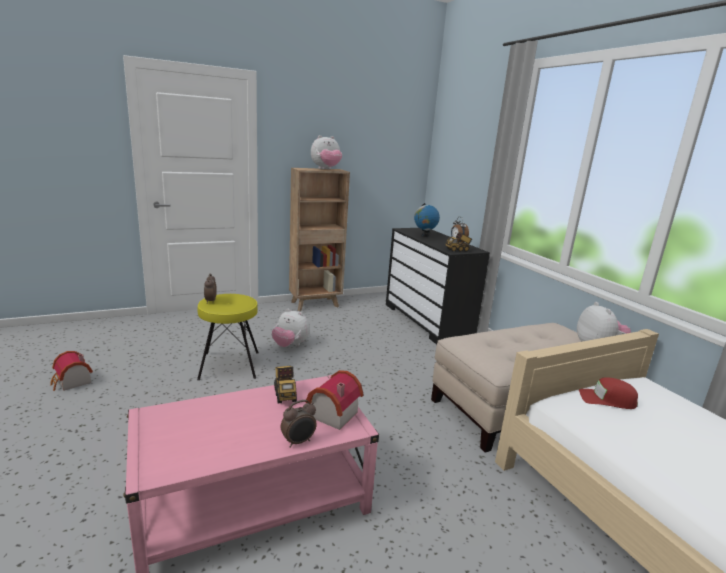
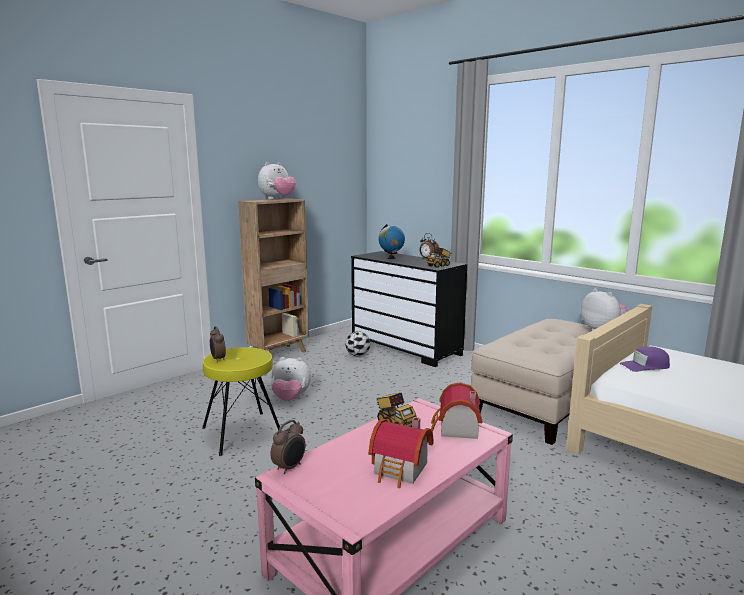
camera: 20 degrees left, 5 degrees down
toy house [50,351,93,391] -> toy house moved to [368,417,434,488]
alarm clock [281,400,317,448] -> alarm clock moved to [270,420,305,474]
red cap [579,377,638,409] -> purple cap [620,346,670,372]
none -> football [345,331,370,356]

